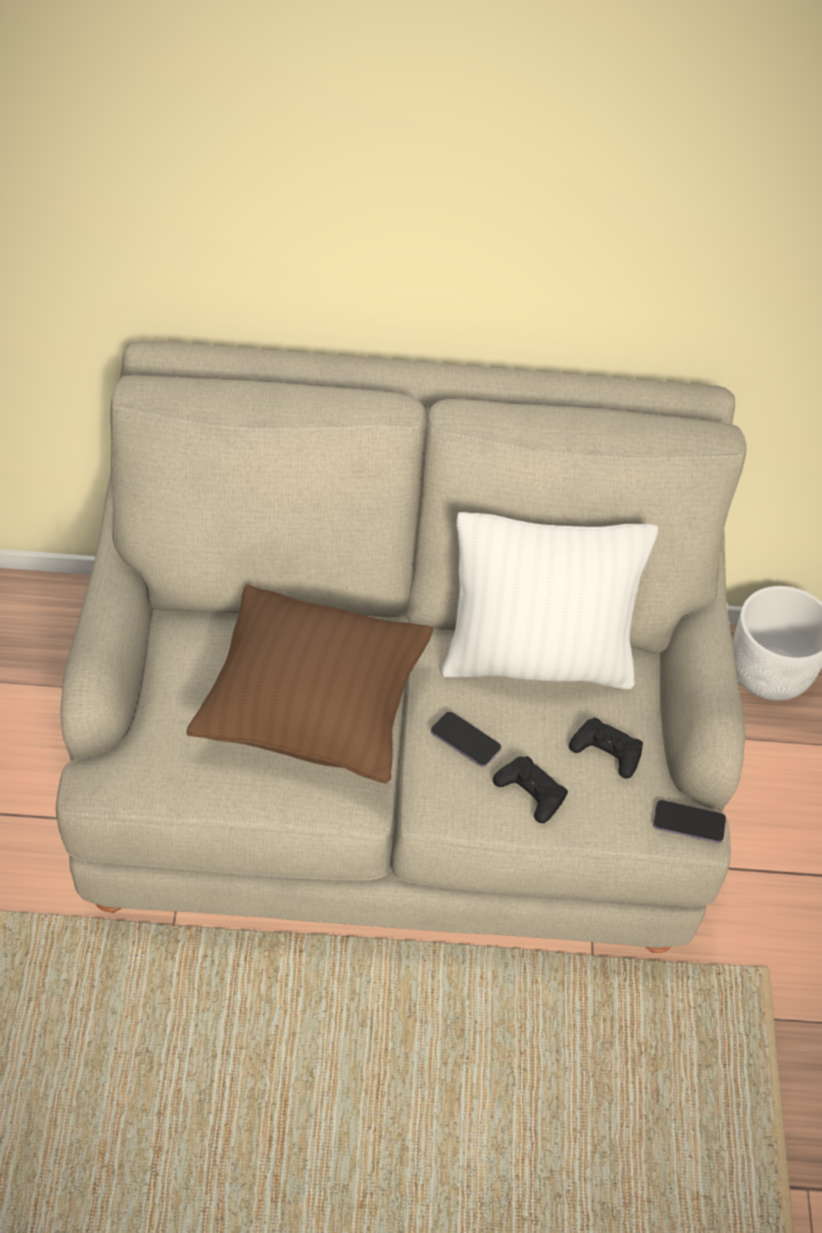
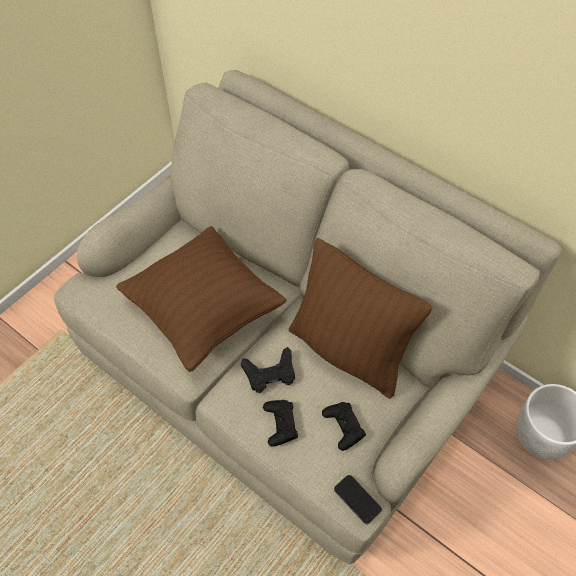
camera: 40 degrees right, 5 degrees up
phone [431,711,501,767] -> black game controller [241,347,295,393]
white pillow [441,512,658,689] -> brown pillow [289,238,433,399]

